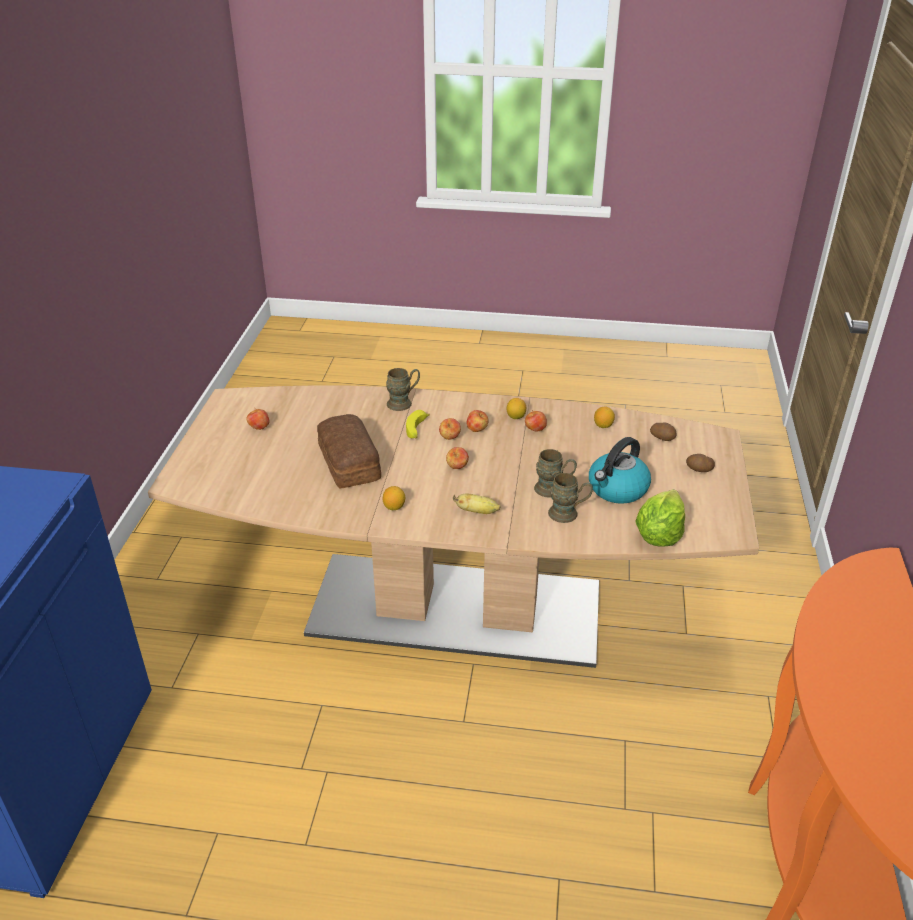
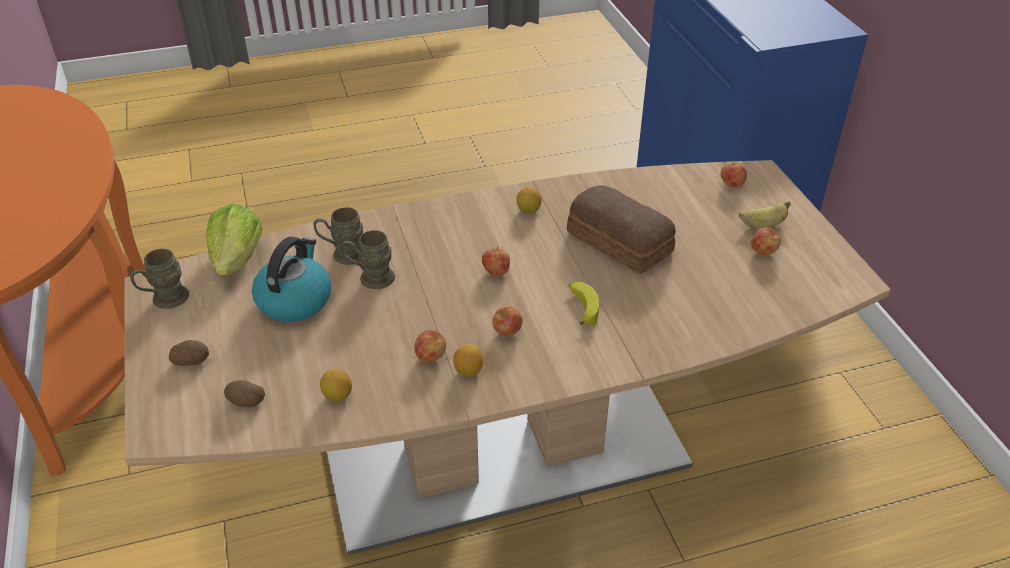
camera: 155 degrees right, 5 degrees up
brown mug [386,368,420,411] -> brown mug moved to [130,249,189,309]
apple [439,418,461,440] -> apple moved to [720,162,747,187]
banana [453,494,501,514] -> banana moved to [739,201,791,228]

